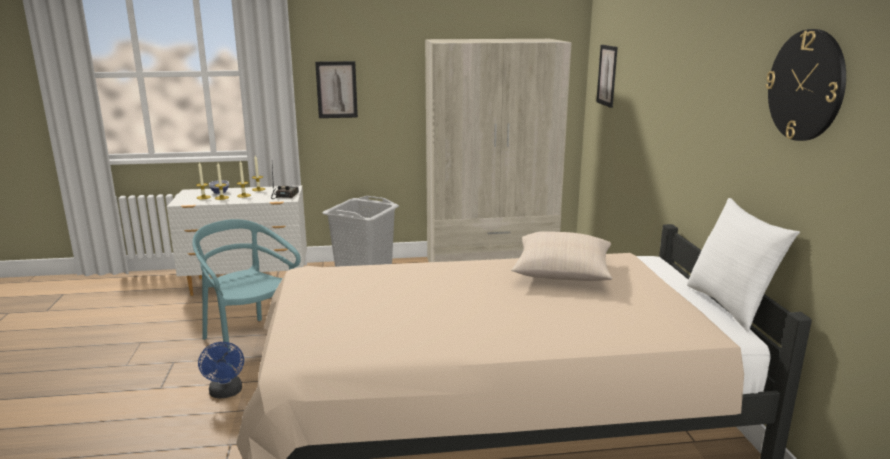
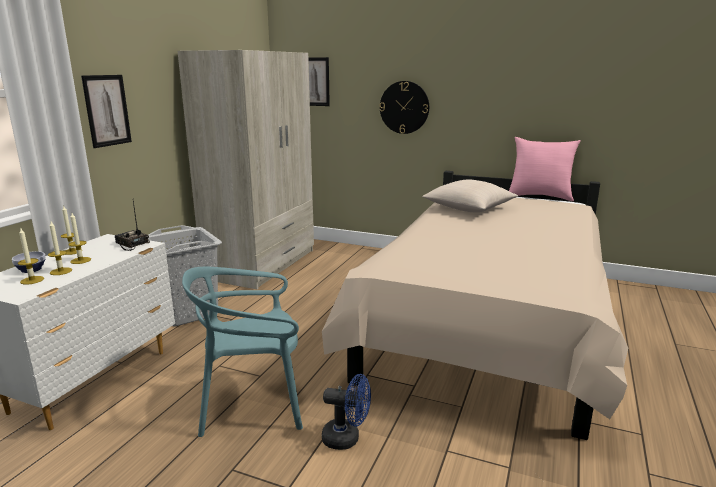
camera: 60 degrees left, 0 degrees up
white pillow [687,198,800,332] -> pink pillow [509,137,581,201]
wall clock [766,29,846,141] -> wall clock moved to [380,81,429,134]

